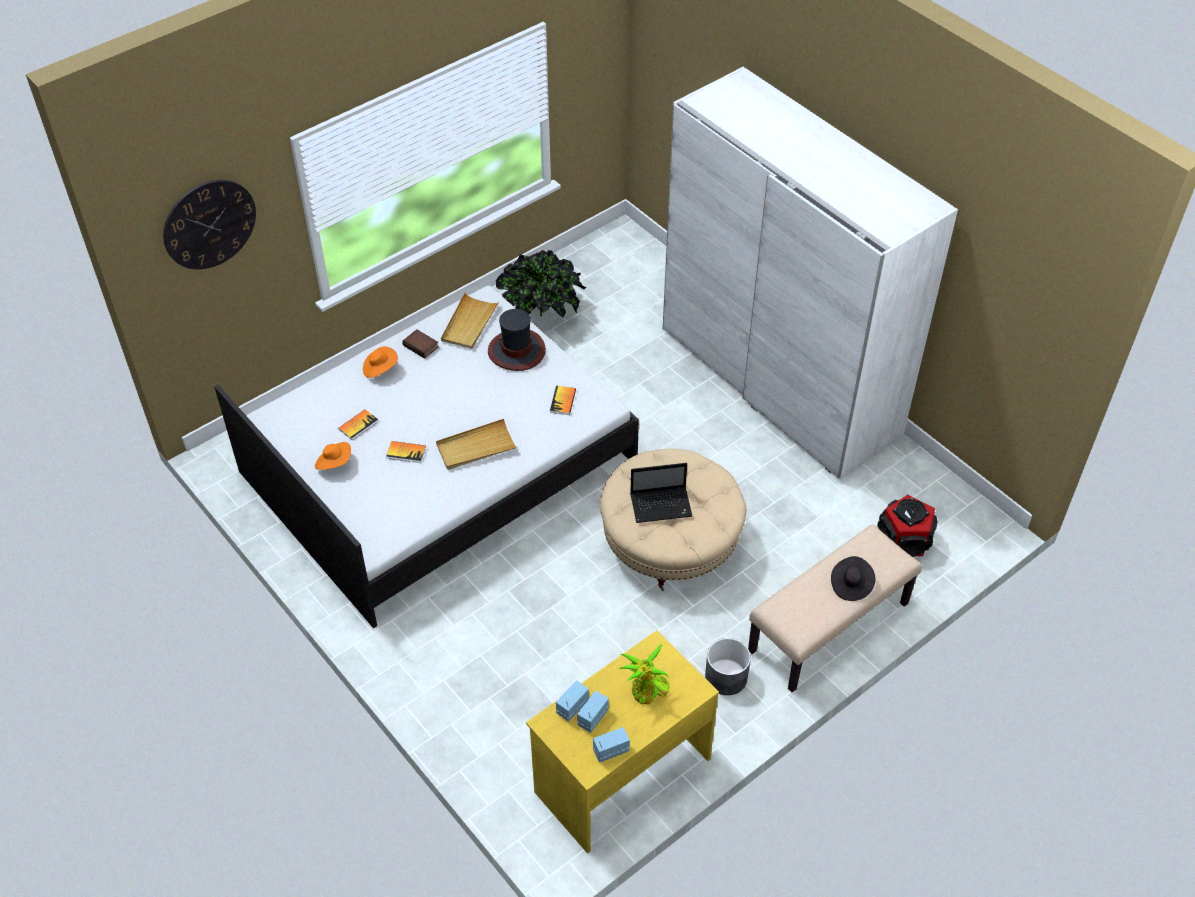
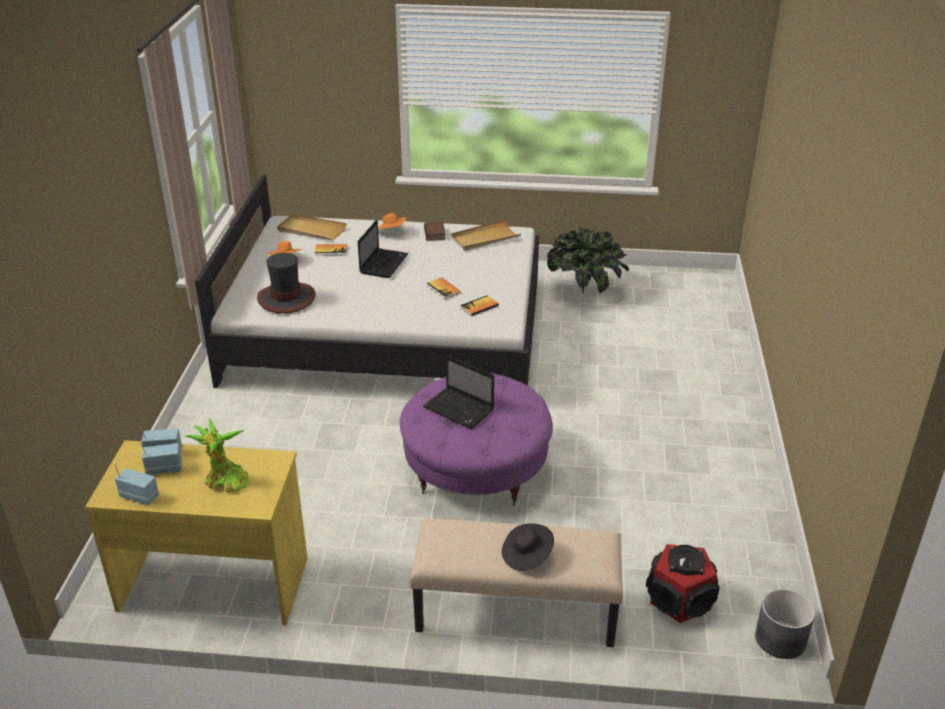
camera: 45 degrees right, 15 degrees down
wall clock [163,180,256,269] -> none
book [386,441,426,463] -> book moved to [427,278,461,299]
beige tray [436,419,517,470] -> beige tray moved to [277,214,347,240]
hat [488,309,546,371] -> hat moved to [257,253,316,314]
beige ottoman [600,448,746,591] -> purple ottoman [400,373,553,506]
white wardrobe [662,67,958,479] -> none
grey planter [705,638,751,695] -> grey planter moved to [755,589,815,659]
none -> laptop [358,219,408,278]

